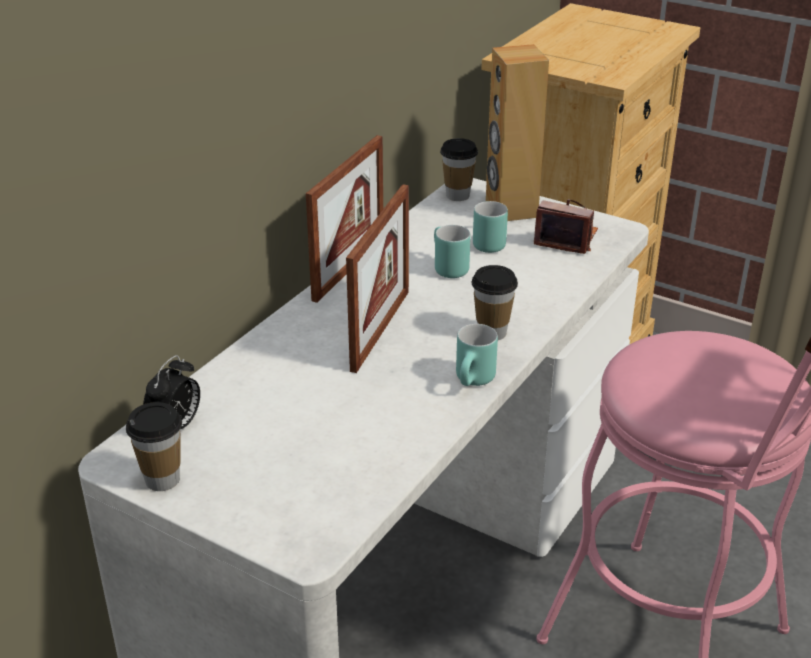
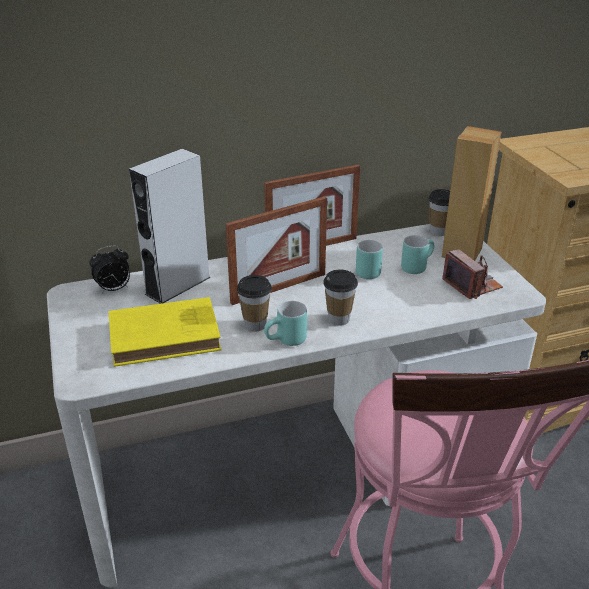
camera: 40 degrees right, 0 degrees up
cup [126,402,182,491] -> cup moved to [237,275,272,332]
none -> yellow book [108,297,221,367]
none -> grey speaker [129,148,211,304]

